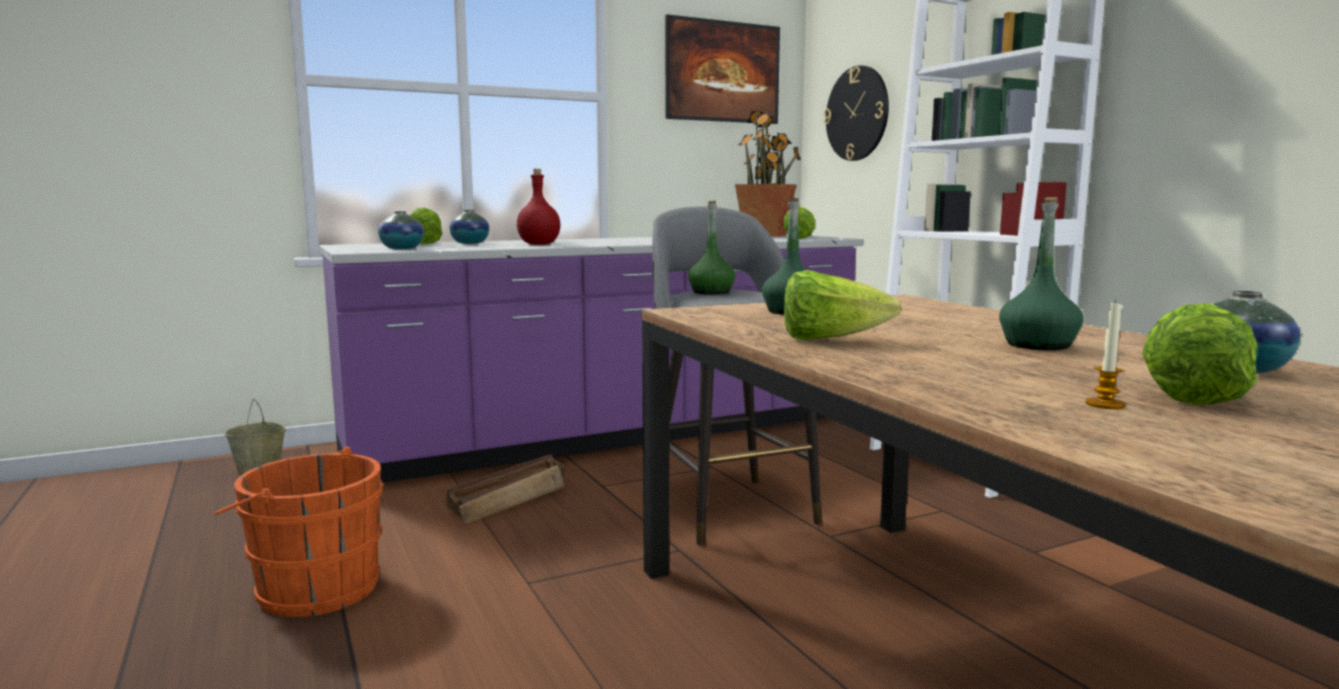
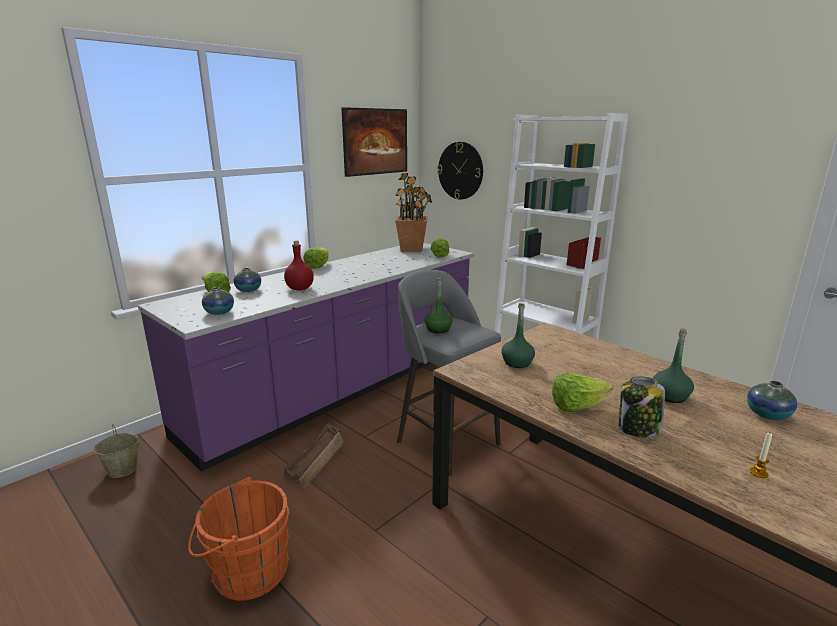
camera: 20 degrees left, 10 degrees up
lettuce [1142,303,1257,405] -> lettuce moved to [303,247,329,269]
none -> jar [619,377,665,438]

